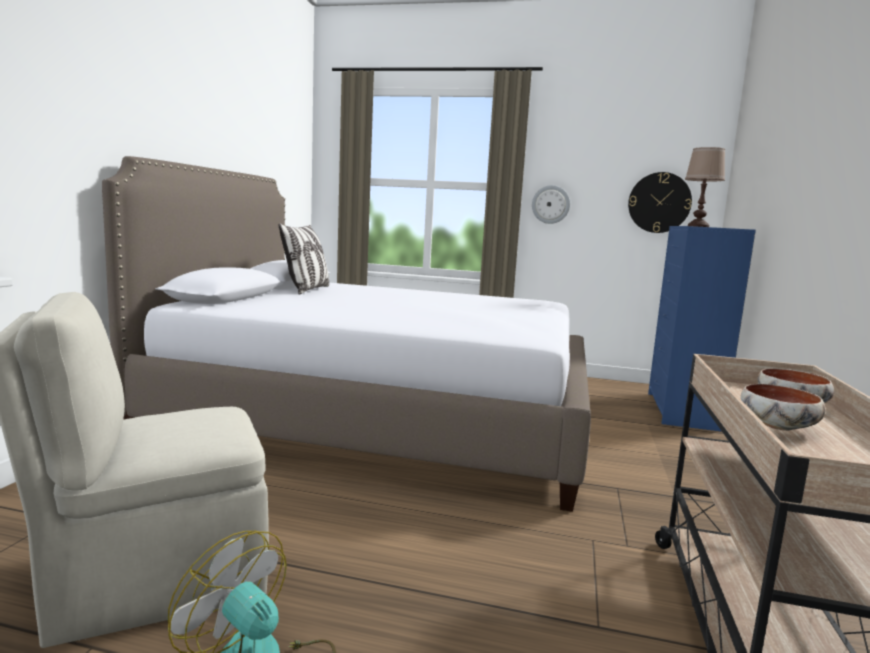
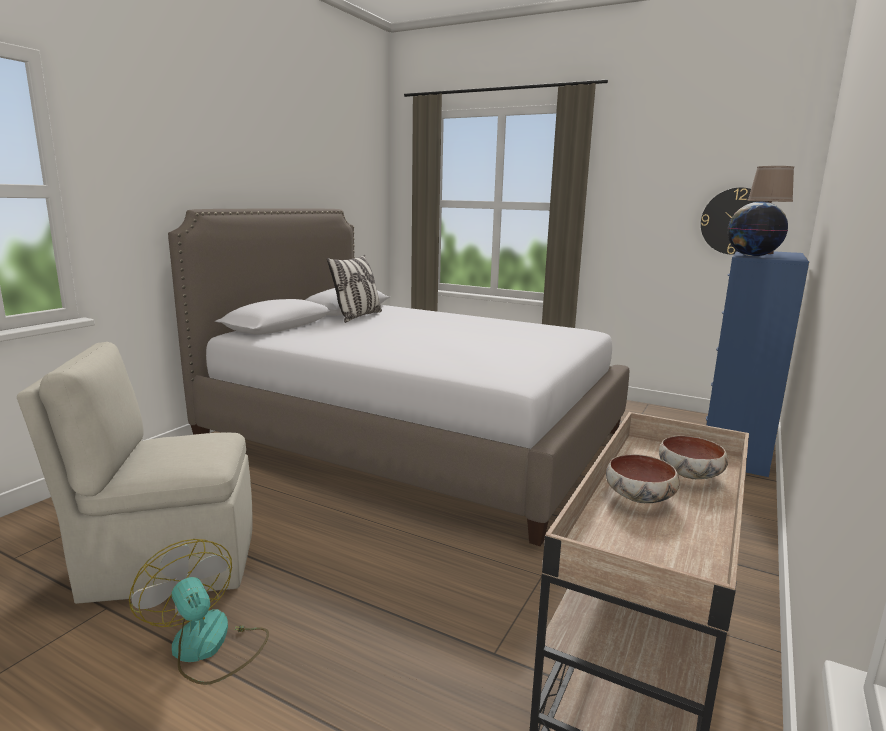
camera: 15 degrees right, 5 degrees up
wall clock [532,185,570,224] -> none
none -> globe [728,202,788,256]

